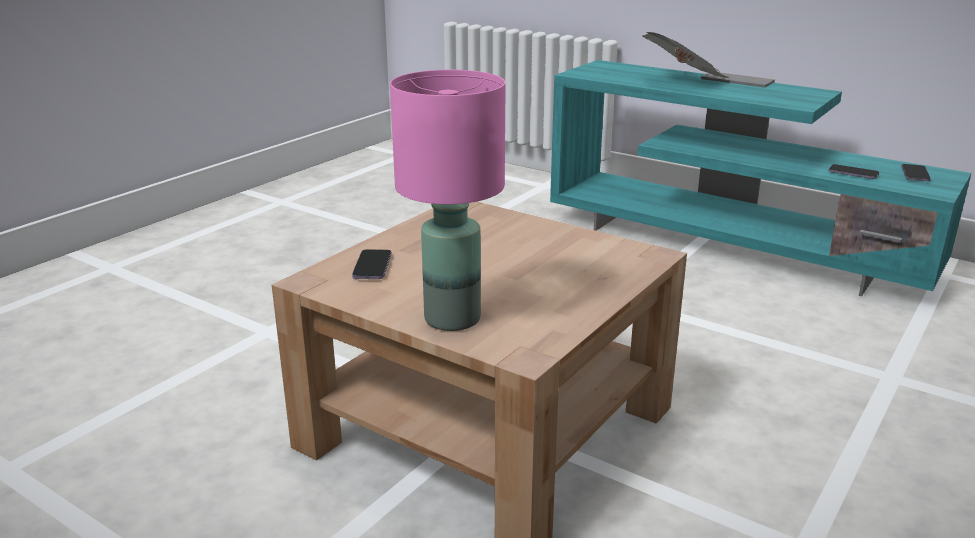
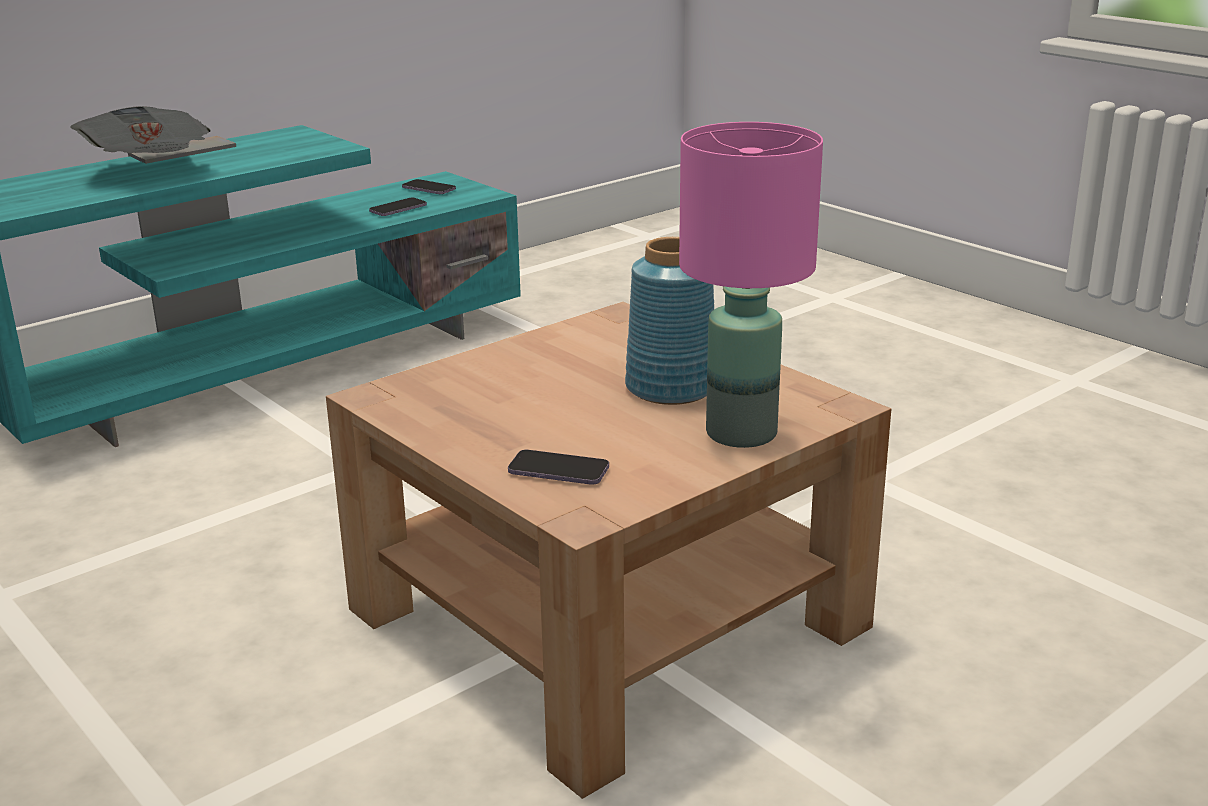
camera: 75 degrees left, 0 degrees up
none -> blue vase [625,237,714,405]

